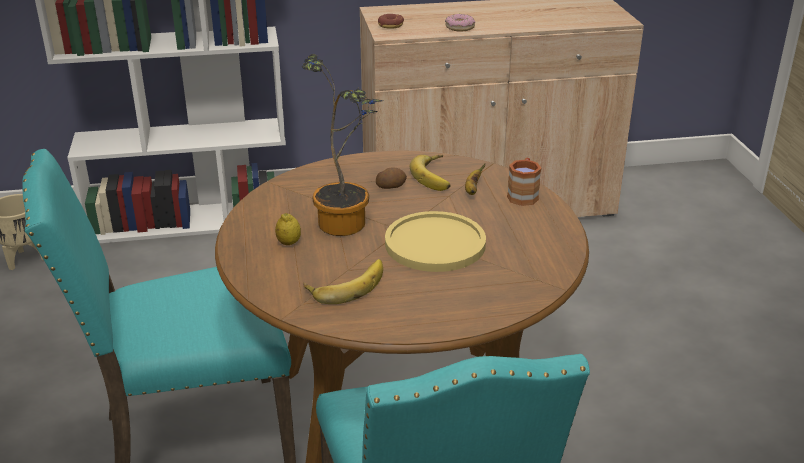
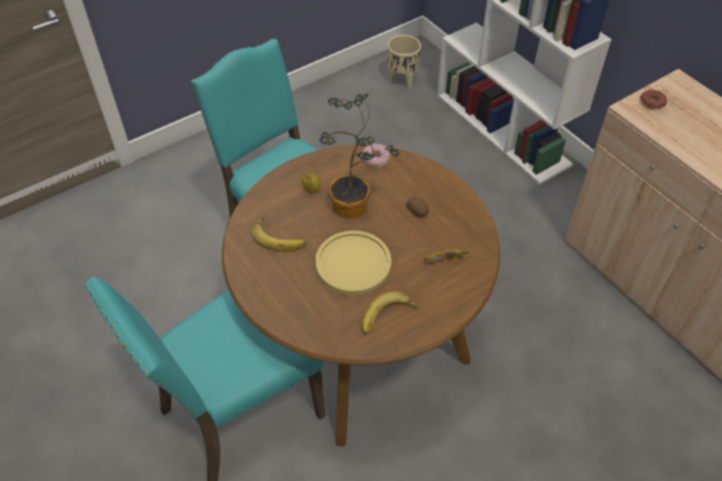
camera: 65 degrees right, 20 degrees up
banana [410,155,451,191] -> banana moved to [362,291,419,334]
donut [445,14,475,31] -> donut moved to [363,144,390,168]
brown mug [507,158,541,206] -> none

